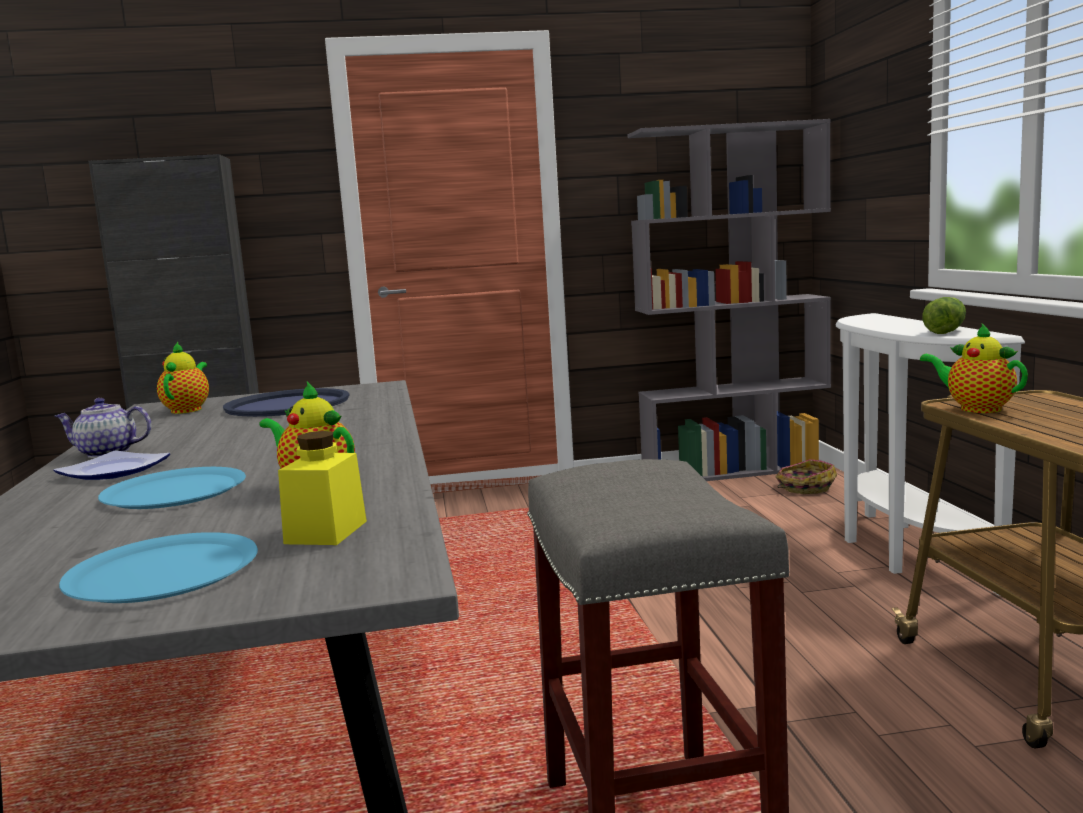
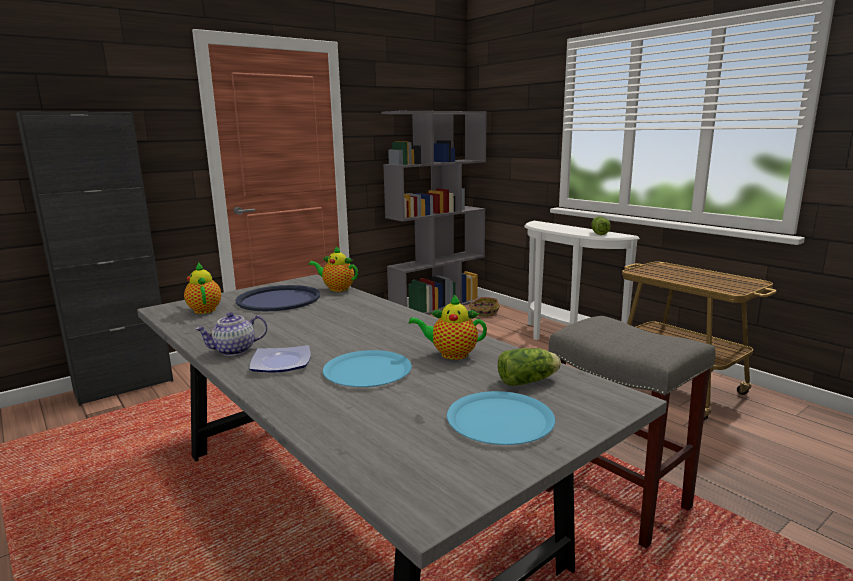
camera: 30 degrees left, 5 degrees up
yellow jar [278,431,367,545] -> lettuce [498,348,561,386]
teapot [920,323,1028,413] -> teapot moved to [309,246,358,292]

